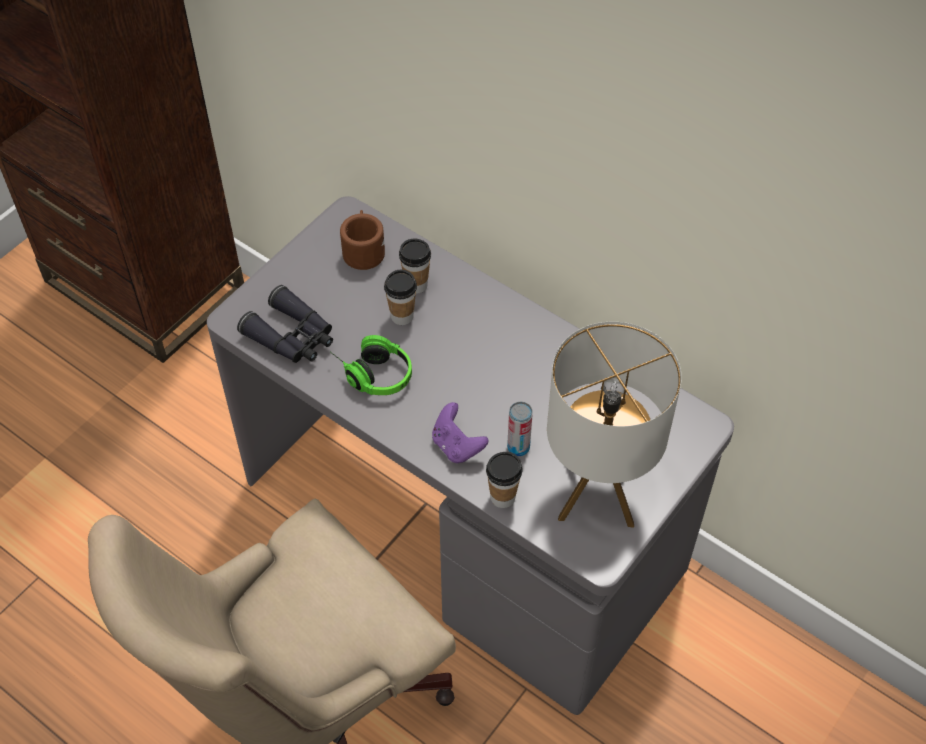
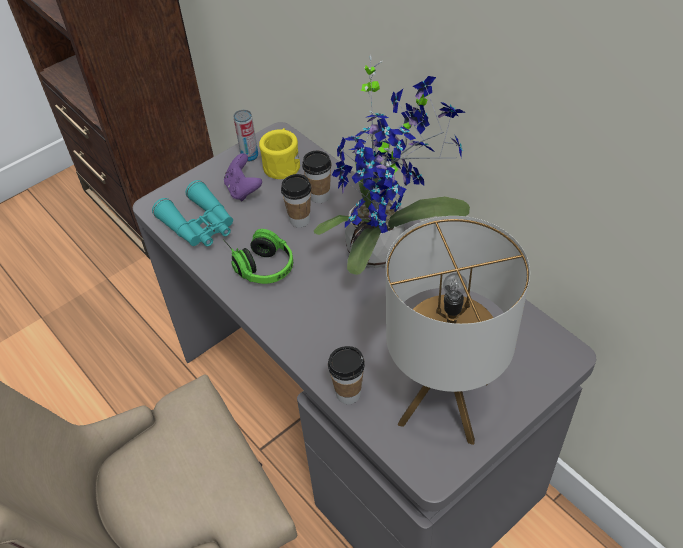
camera: 15 degrees right, 5 degrees down
black binoculars [237,285,333,363] -> turquoise binoculars [152,180,233,247]
brown mug [340,210,385,270] -> yellow mug [259,128,300,179]
purple game controller [432,402,488,463] -> purple game controller moved to [224,153,262,201]
can [507,402,533,456] -> can moved to [233,110,258,161]
none -> potted plant [314,55,470,275]

